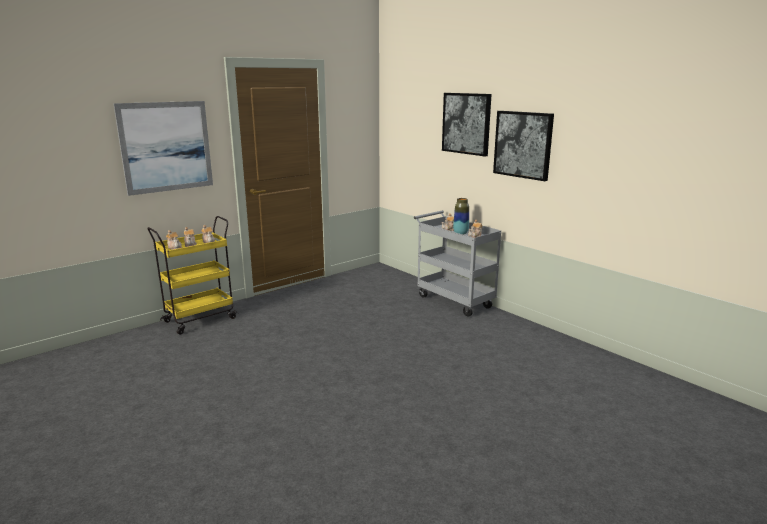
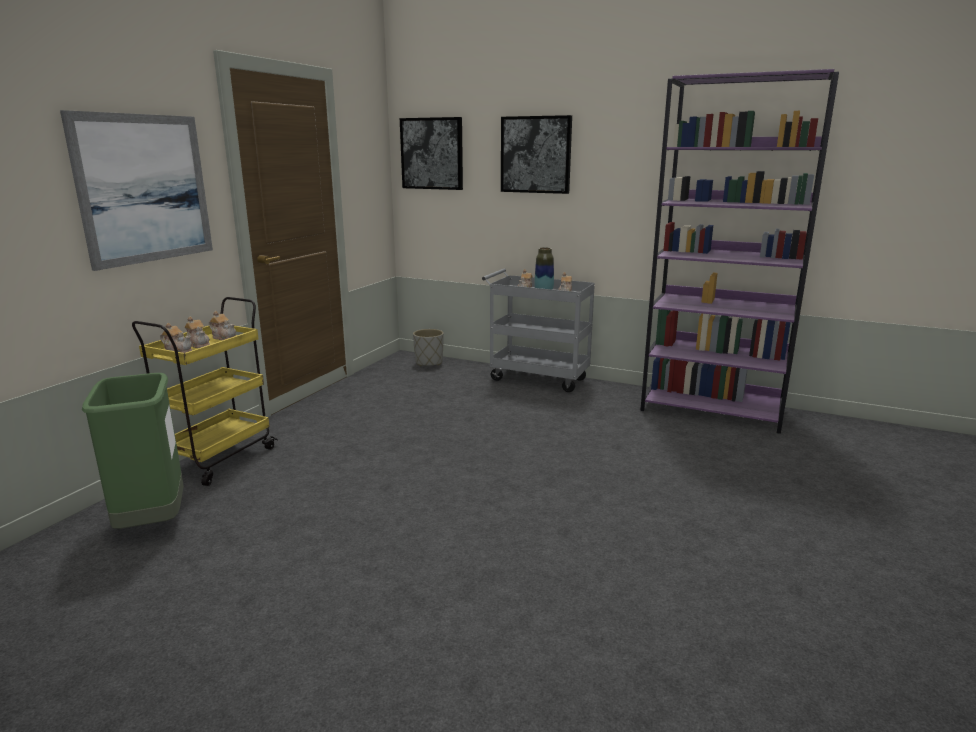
camera: 25 degrees left, 0 degrees up
picture [493,111,554,181] -> picture moved to [400,117,463,190]
none -> green trash can [82,373,183,529]
none -> grey planter [413,329,444,366]
none -> purple bookcase [640,69,839,434]

